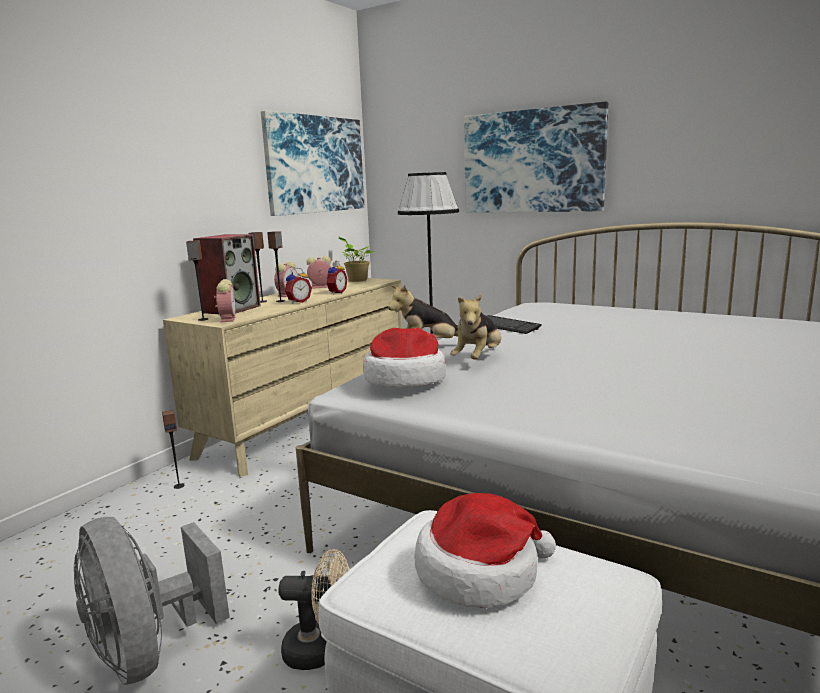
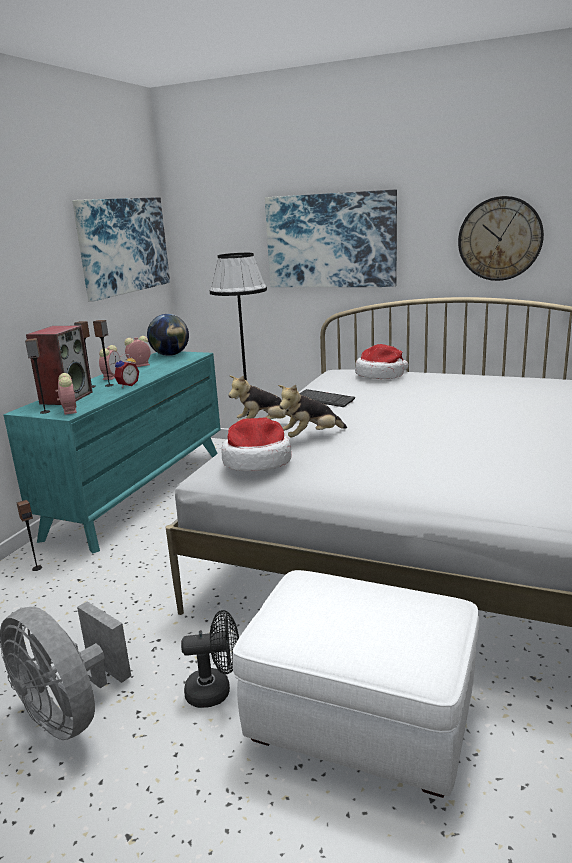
camera: 10 degrees left, 5 degrees up
beige dresser [163,277,403,477] -> turquoise dresser [3,351,221,554]
beige fan [278,549,350,670] -> black fan [181,610,239,708]
alarm clock [325,261,347,294] -> none
potted plant [339,237,374,282] -> globe [147,314,189,356]
hat [414,493,556,608] -> hat moved to [355,344,409,379]
plush toy [450,293,501,360] -> plush toy turned 45 degrees clockwise [278,384,347,438]
none -> wall clock [458,196,544,281]

